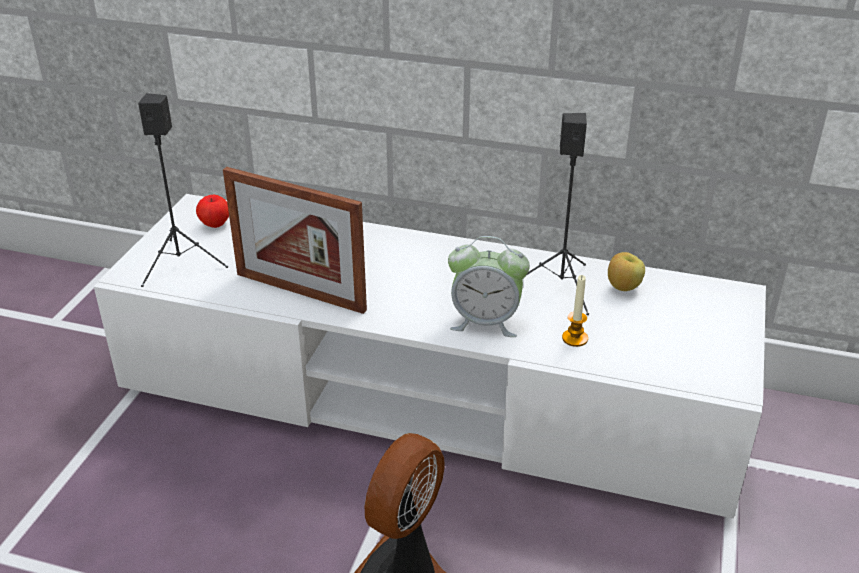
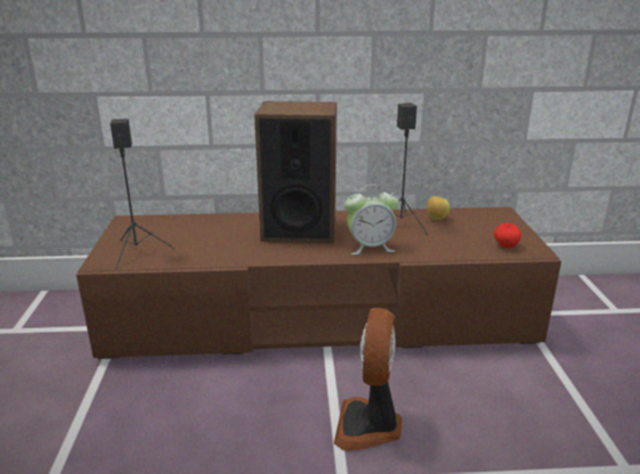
camera: 20 degrees left, 10 degrees down
white tv stand [94,194,766,519] -> brown tv stand [76,207,561,359]
apple [196,195,229,228] -> apple moved to [494,223,521,248]
picture frame [223,167,367,314] -> none
candle [562,275,588,347] -> none
none -> speaker [254,101,337,243]

